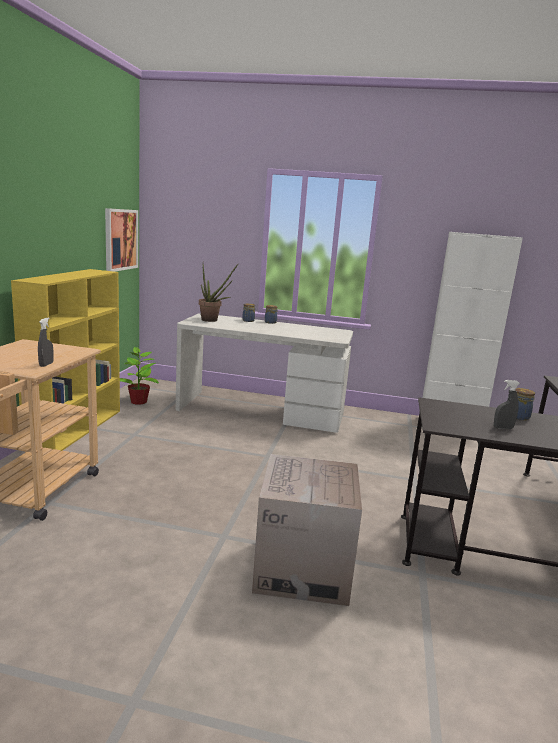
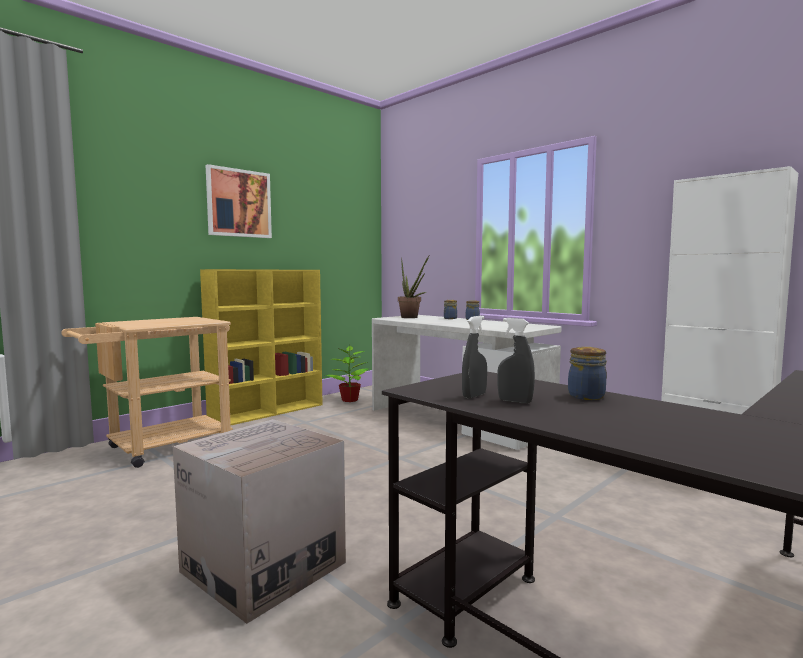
camera: 35 degrees right, 10 degrees down
grey spray bottle [38,318,54,367] -> grey spray bottle moved to [462,316,487,399]
picture [105,208,138,272] -> picture moved to [206,164,272,238]

